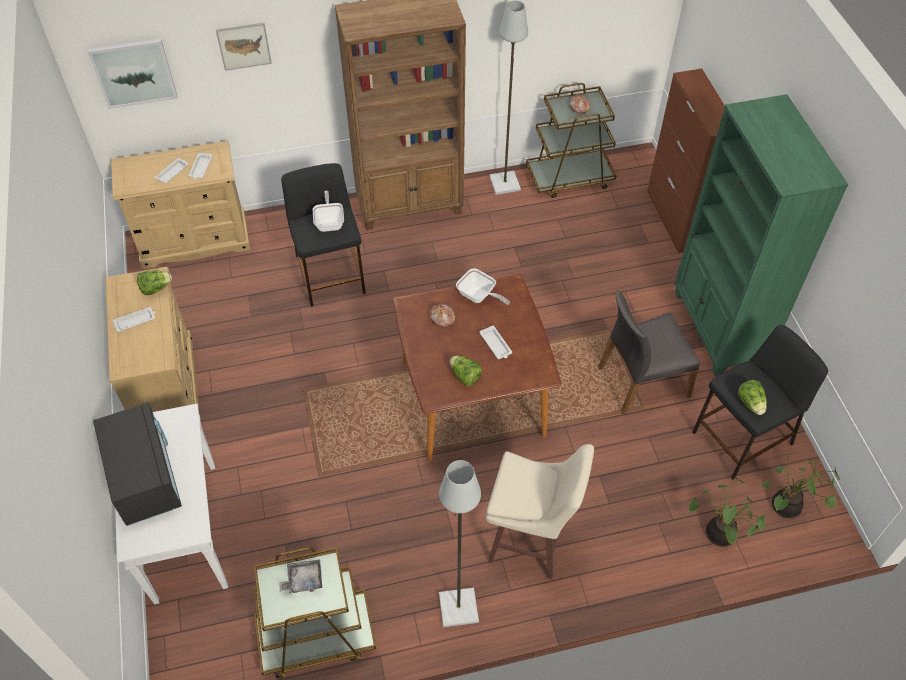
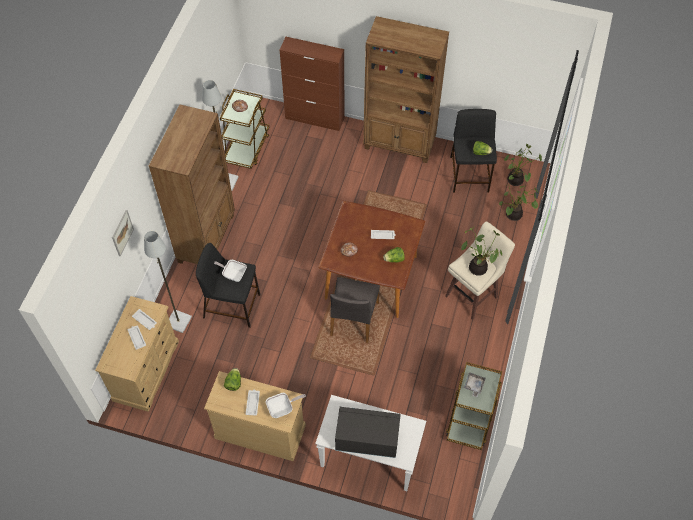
camera: 60 degrees left, 5 degrees up
picture [88,38,178,109] -> none
grey floor lamp [439,460,481,627] -> grey floor lamp moved to [144,231,192,333]
frying pan [456,268,510,305] -> frying pan moved to [266,393,306,418]
grey chair [598,290,700,414] -> grey chair moved to [330,277,380,343]
green bookcase [675,94,849,376] -> brown bookcase [363,16,449,163]
none -> potted plant [461,226,502,276]

